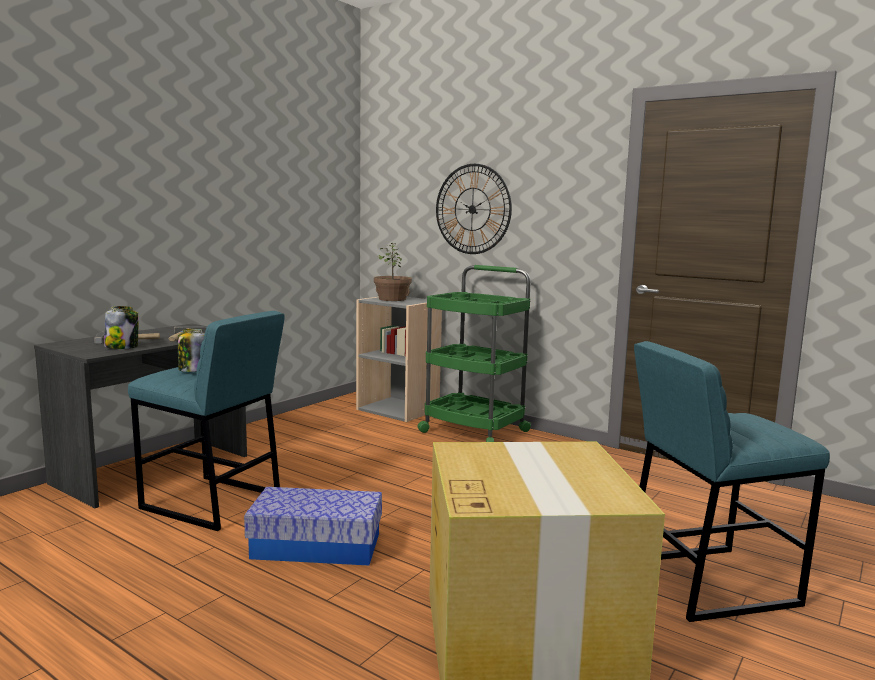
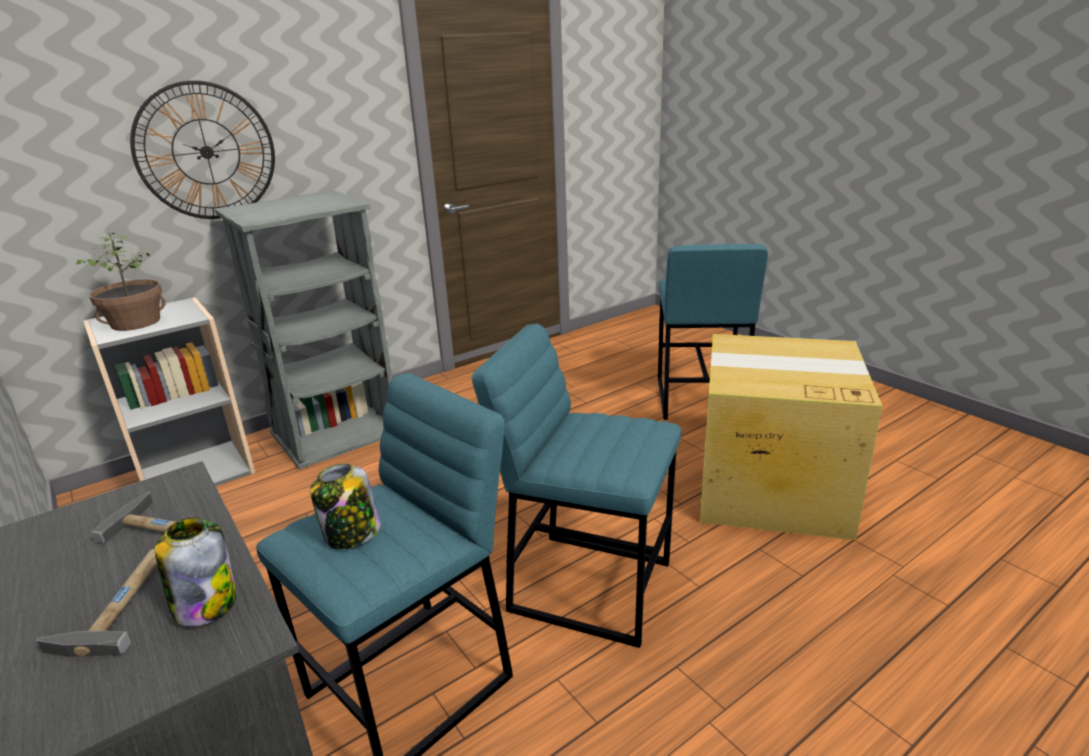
camera: 70 degrees left, 15 degrees up
storage box [244,487,382,565] -> blue stool [472,324,681,648]
green cart [417,265,531,442] -> grey bookcase [214,191,393,469]

